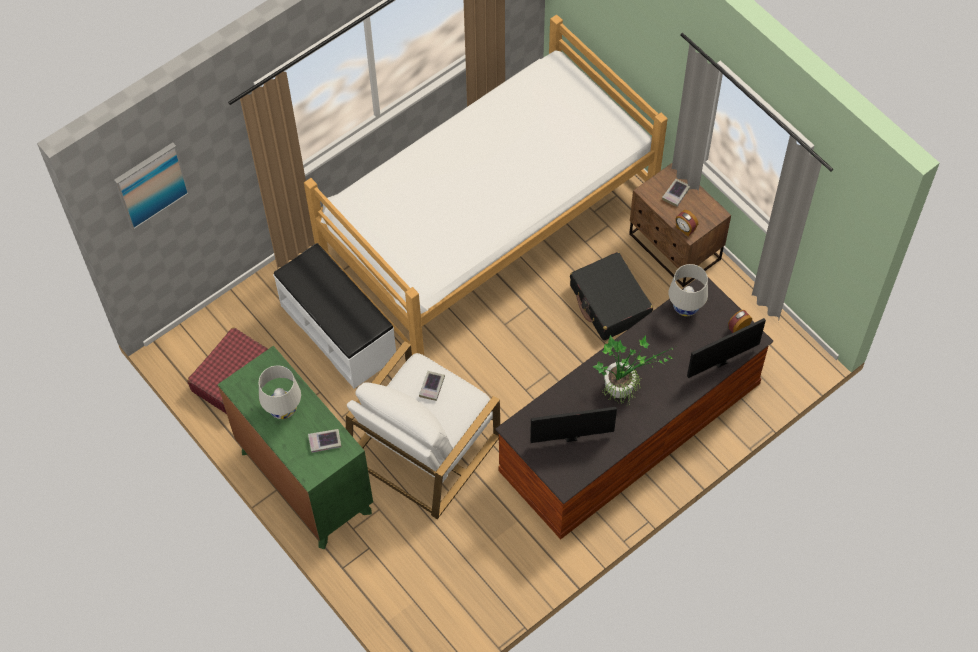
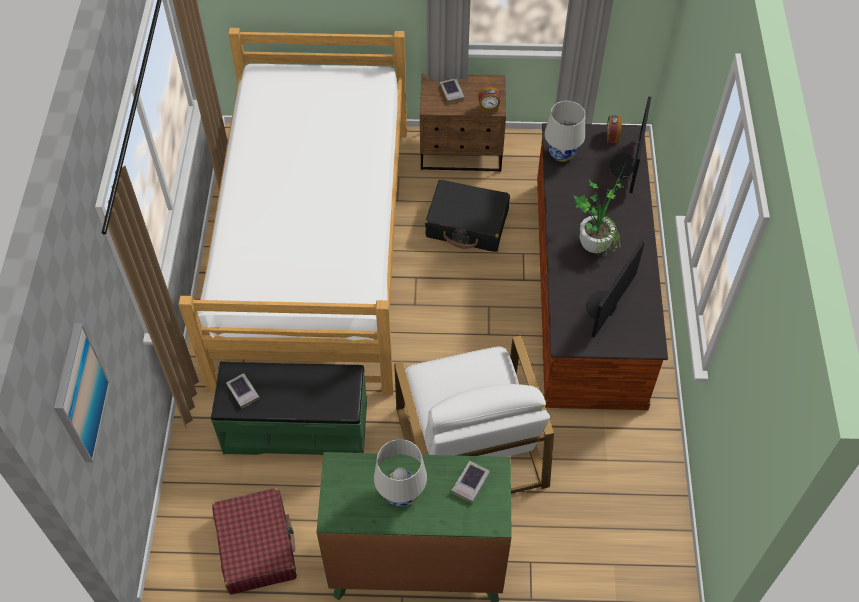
camera: 50 degrees left, 5 degrees down
white bench [273,243,396,389] -> green bench [211,362,367,455]
book [419,371,445,401] -> book moved to [226,373,260,409]

